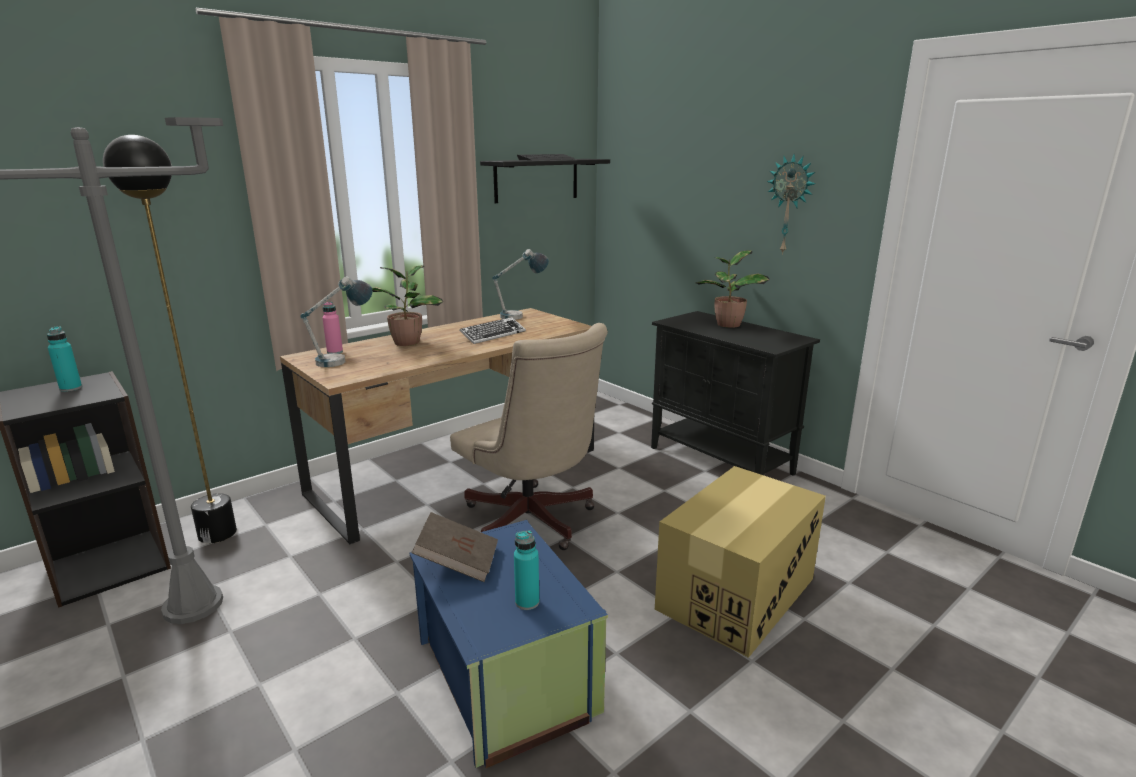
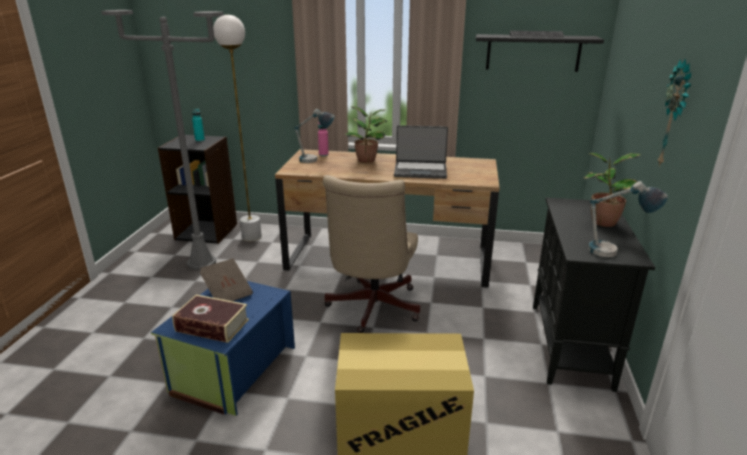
camera: 50 degrees right, 5 degrees up
black floor lamp [103,135,237,544] -> white floor lamp [213,15,262,241]
keyboard [460,317,526,344] -> laptop [394,125,448,179]
table lamp [492,249,549,320] -> table lamp moved to [588,181,668,257]
turquoise bottle [514,530,539,610] -> book [172,295,249,343]

